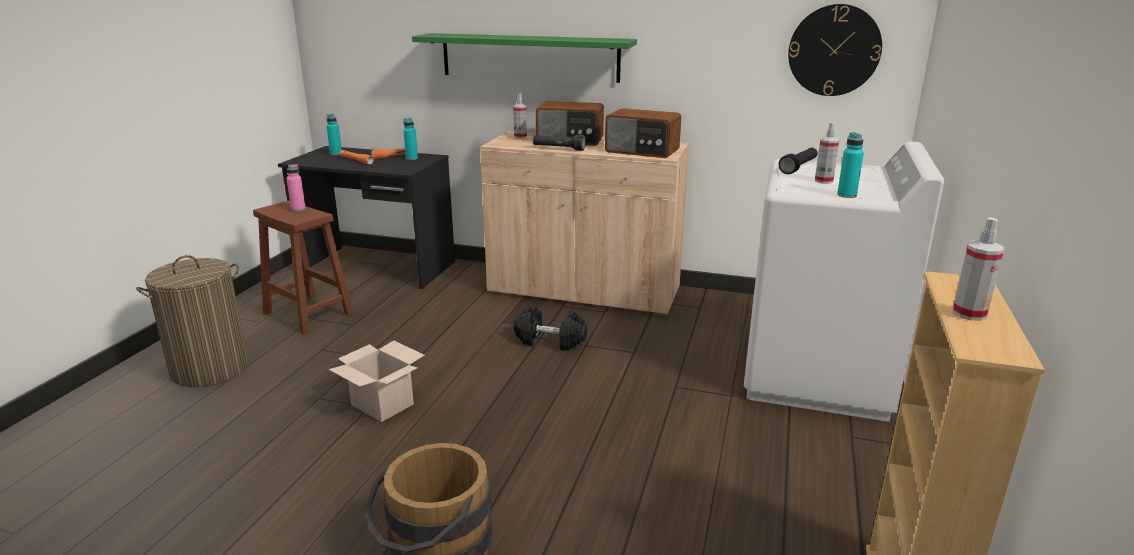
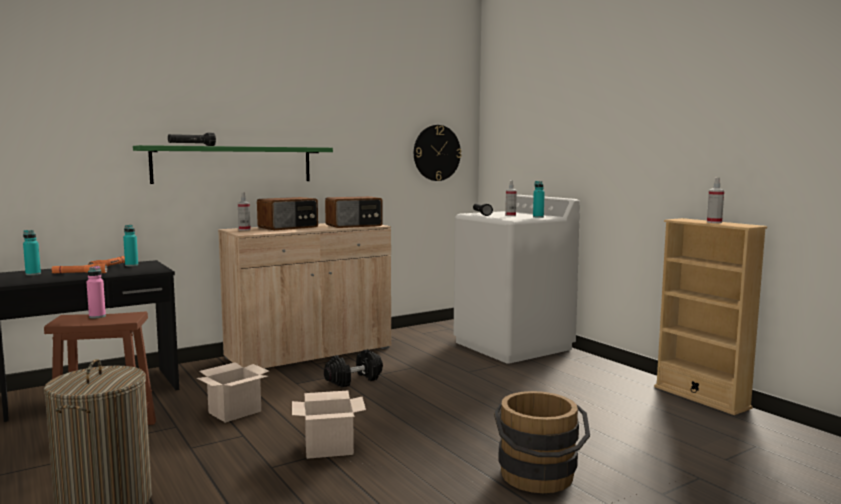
camera: 50 degrees left, 15 degrees down
black flashlight [533,135,585,151] -> black flashlight moved to [168,133,216,146]
none -> cardboard box [197,362,269,423]

